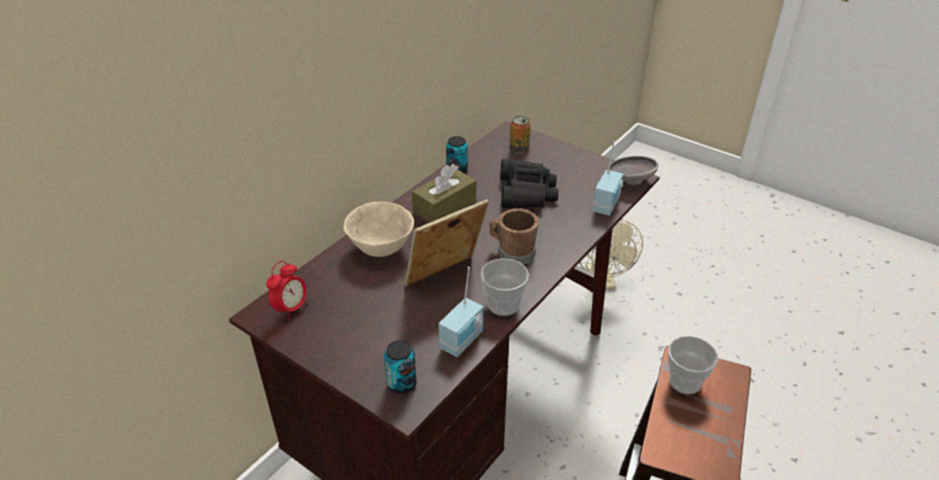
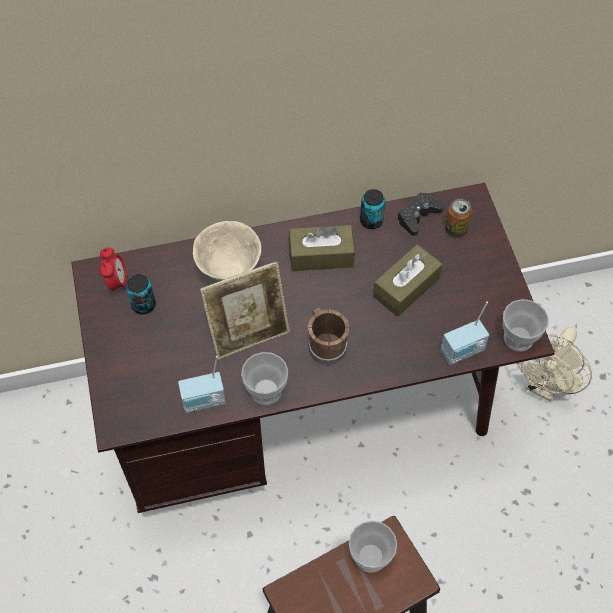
camera: 40 degrees right, 20 degrees up
alarm clock [266,261,307,320] -> alarm clock turned 75 degrees counterclockwise [100,247,127,292]
can [384,340,417,394] -> can moved to [126,274,156,314]
picture frame [405,199,489,286] -> picture frame turned 150 degrees clockwise [200,261,290,360]
black binoculars [500,159,559,209] -> brown tissue box [373,244,442,317]
grey bowl [609,156,659,185] -> cup [503,299,549,351]
none -> black game controller [397,192,444,236]

